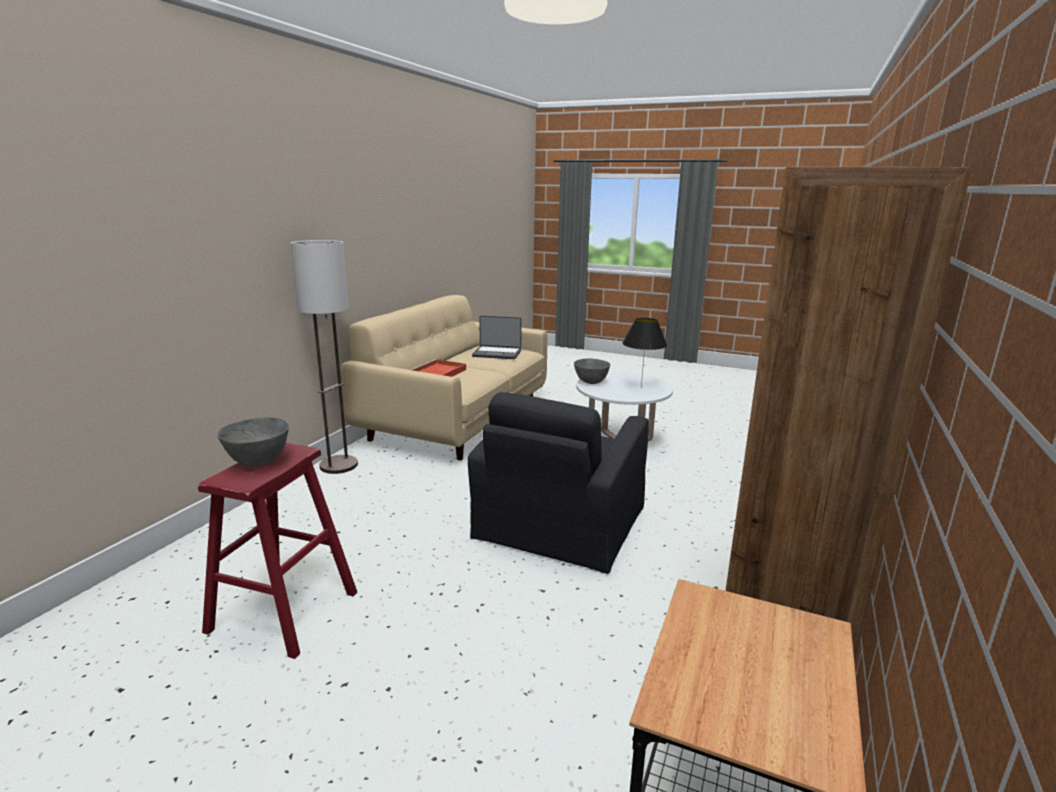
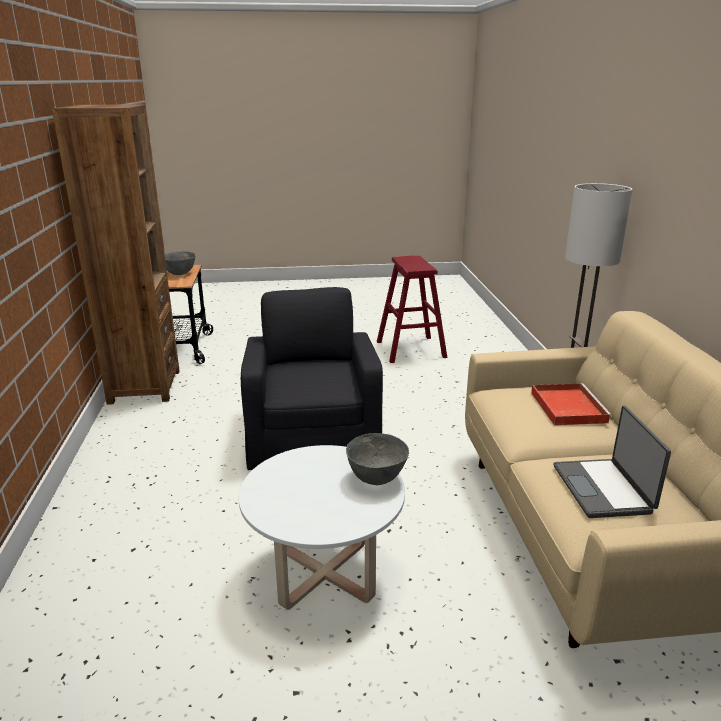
camera: 150 degrees right, 5 degrees up
grey bowl [217,417,289,466] -> grey bowl moved to [165,251,195,275]
laptop [472,315,522,359] -> laptop turned 75 degrees counterclockwise [553,406,671,518]
black table lamp [622,318,667,388] -> none

